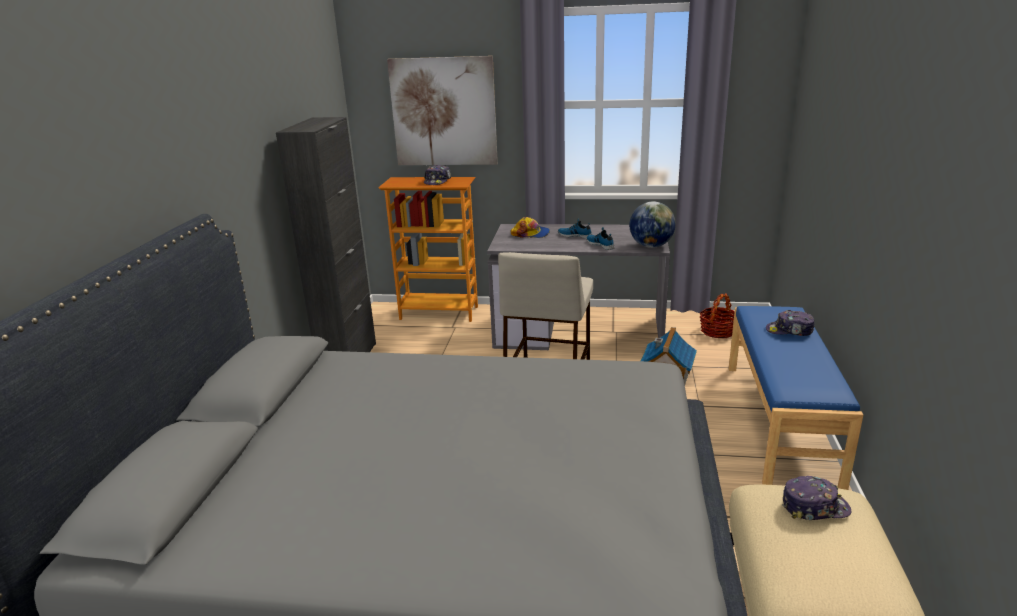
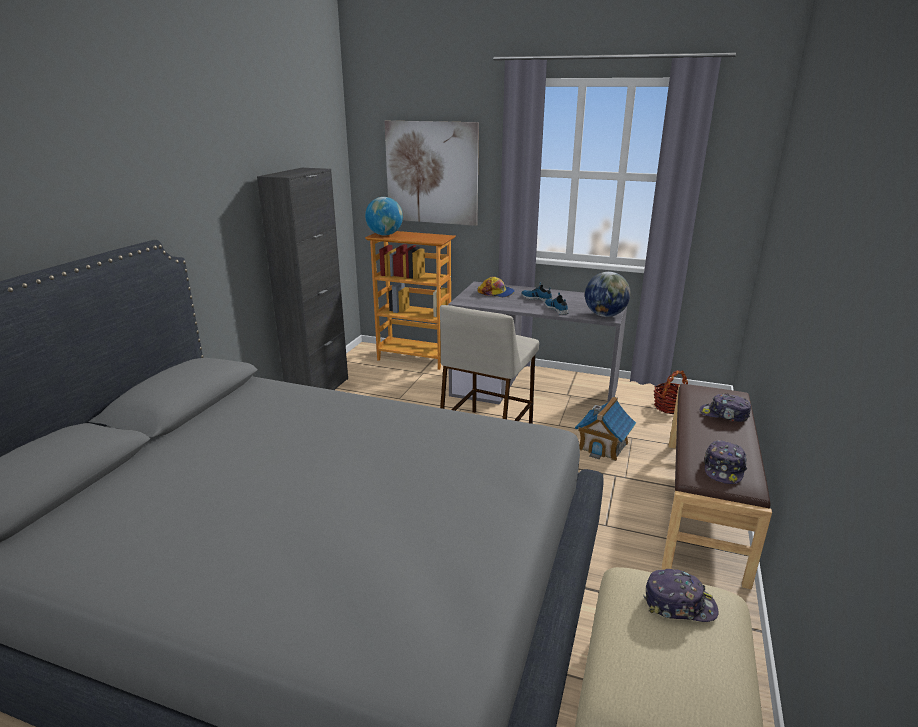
camera: 10 degrees right, 0 degrees up
cap [424,165,451,185] -> cap moved to [704,440,747,484]
blue bench [729,306,863,490] -> brown bench [662,384,772,589]
none -> globe [365,197,403,235]

